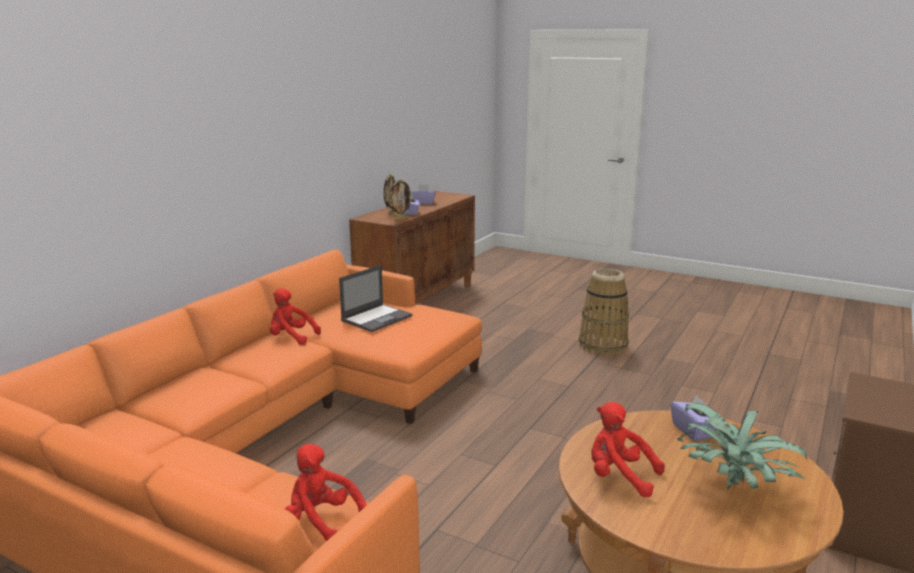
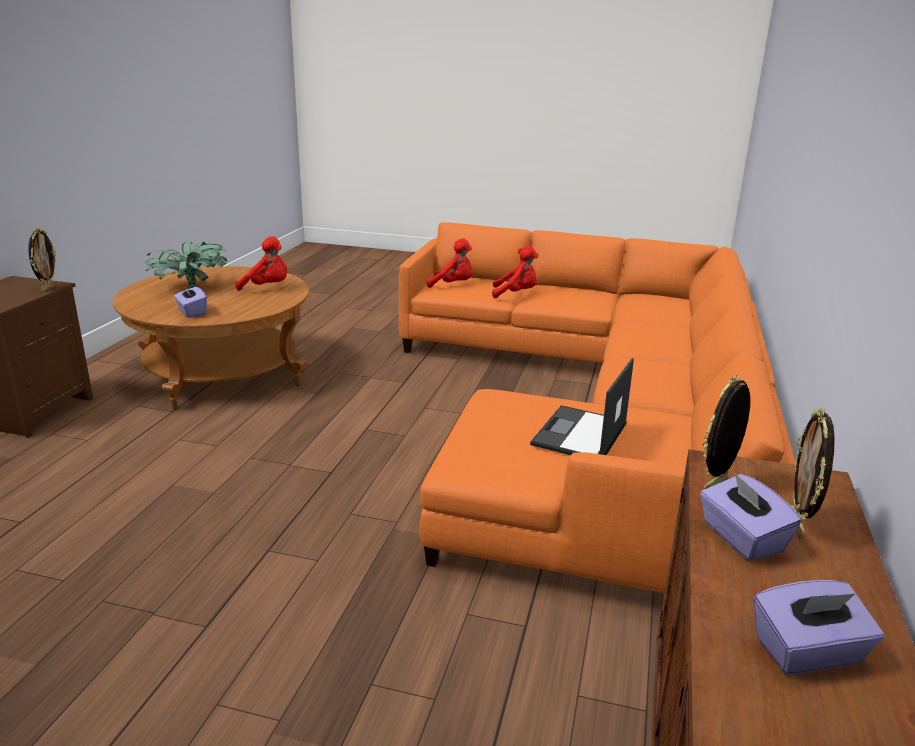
camera: 165 degrees right, 5 degrees up
red plush toy [270,288,321,345] -> red plush toy moved to [492,246,539,298]
basket [579,268,629,356] -> none
none -> picture frame [28,227,56,292]

